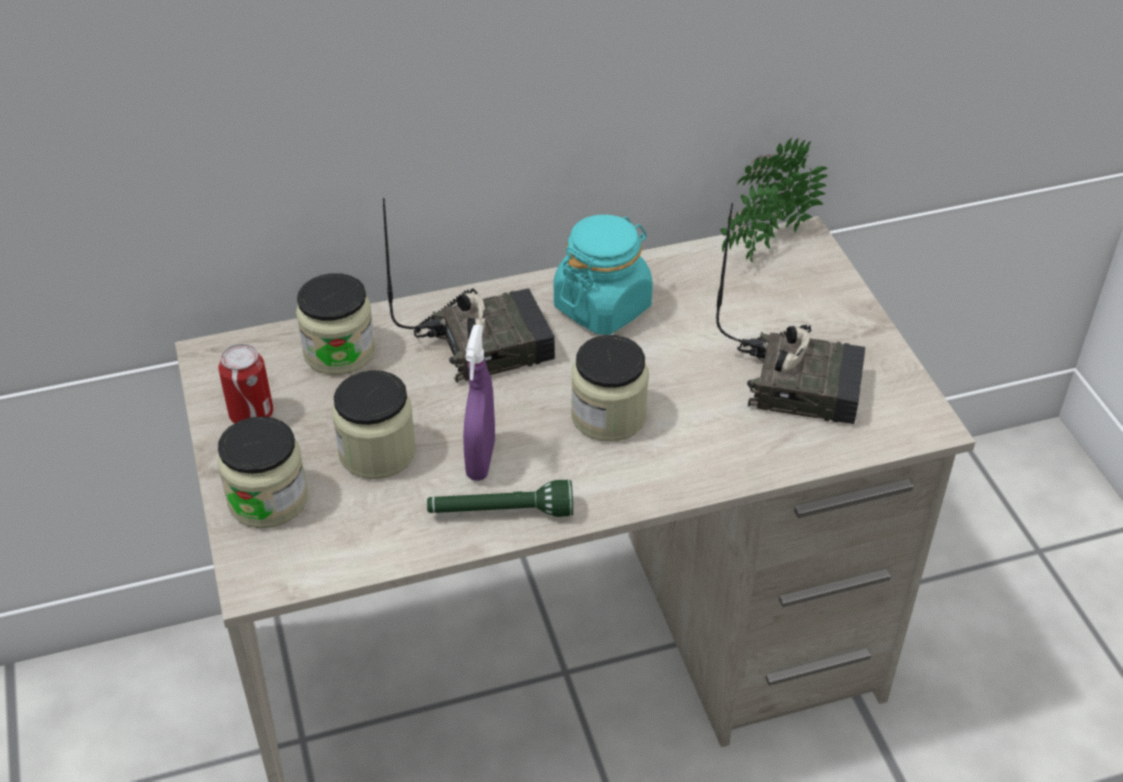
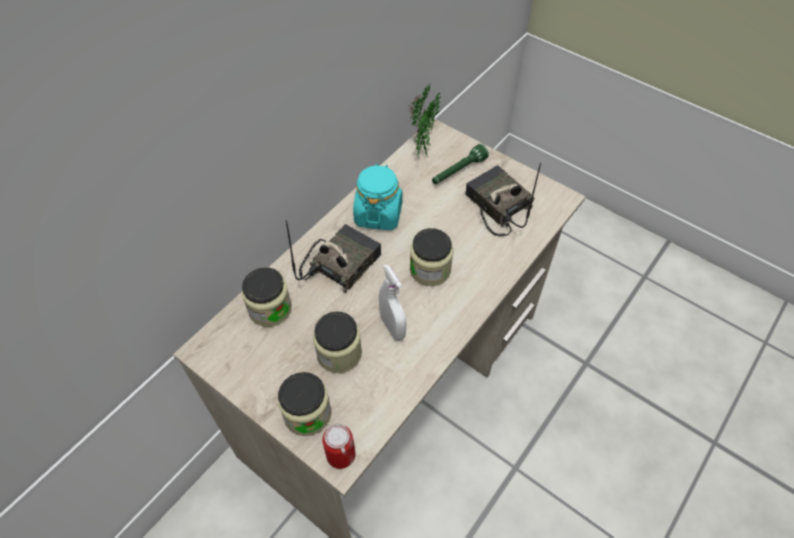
camera: 35 degrees left, 10 degrees up
can [219,344,273,424] -> can moved to [322,424,356,469]
green flashlight [427,480,573,517] -> green flashlight moved to [432,144,489,184]
purple spray bottle [463,325,495,481] -> white spray bottle [379,264,407,341]
radio [716,203,865,424] -> radio turned 105 degrees counterclockwise [465,162,541,236]

